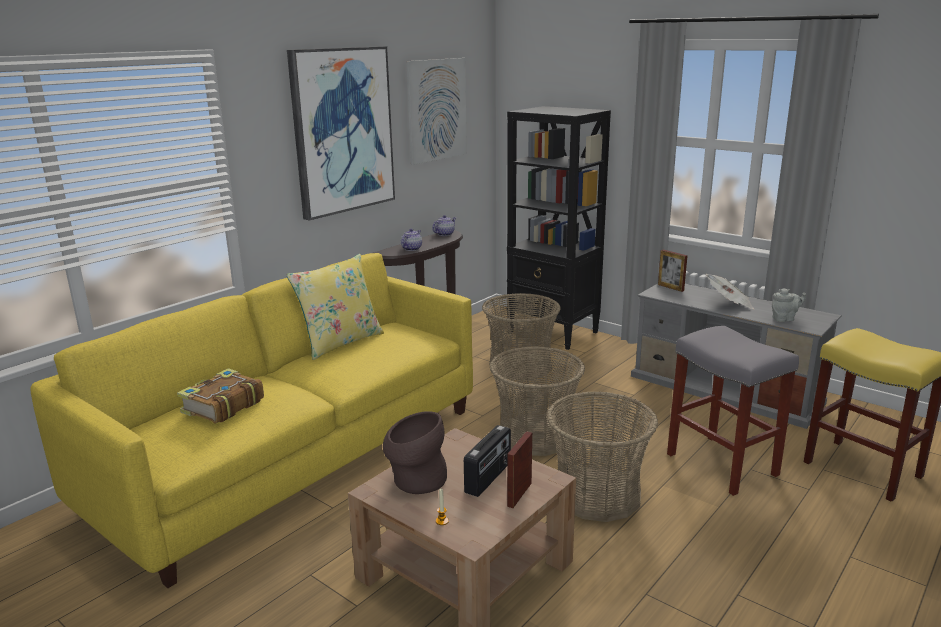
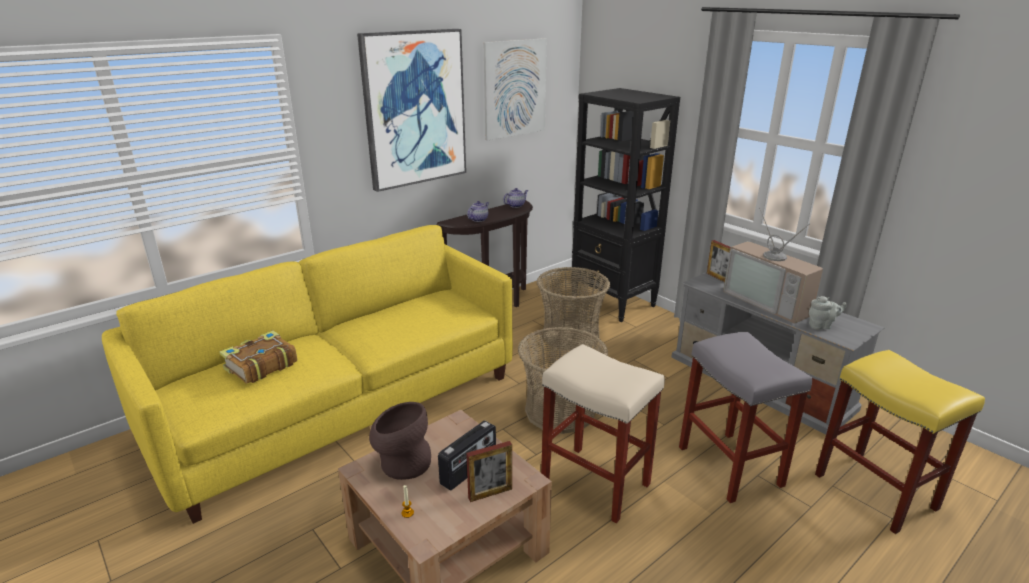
camera: 10 degrees right, 5 degrees up
yellow pillow [286,254,384,360] -> none
picture frame [507,431,532,508] -> picture frame turned 150 degrees counterclockwise [466,441,512,502]
basket [546,391,658,522] -> beige stool [541,344,665,523]
newspaper [706,274,754,309] -> television [723,208,823,324]

